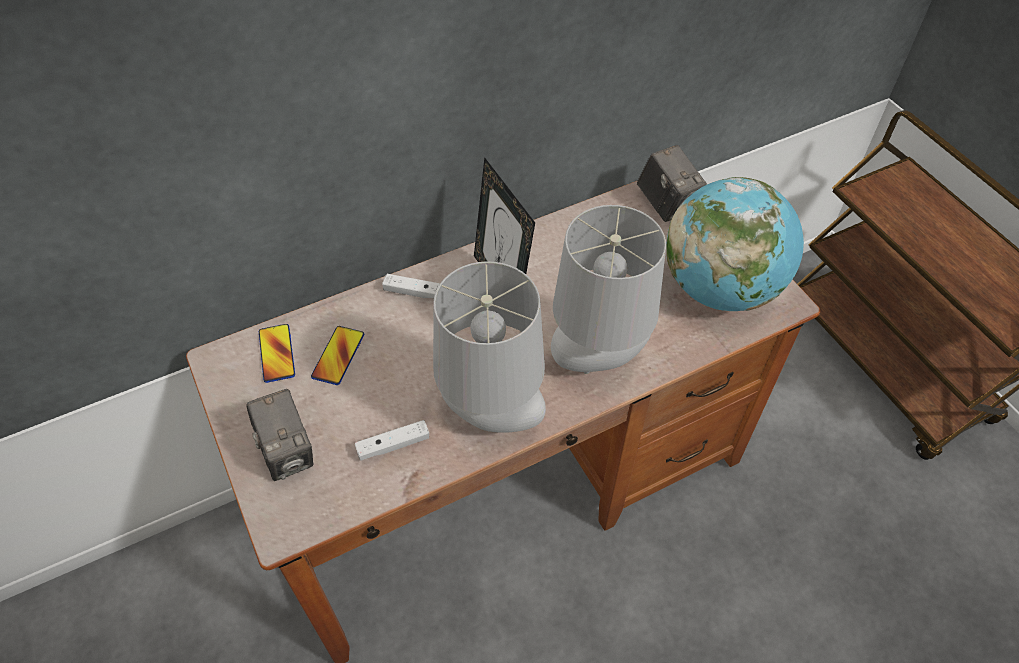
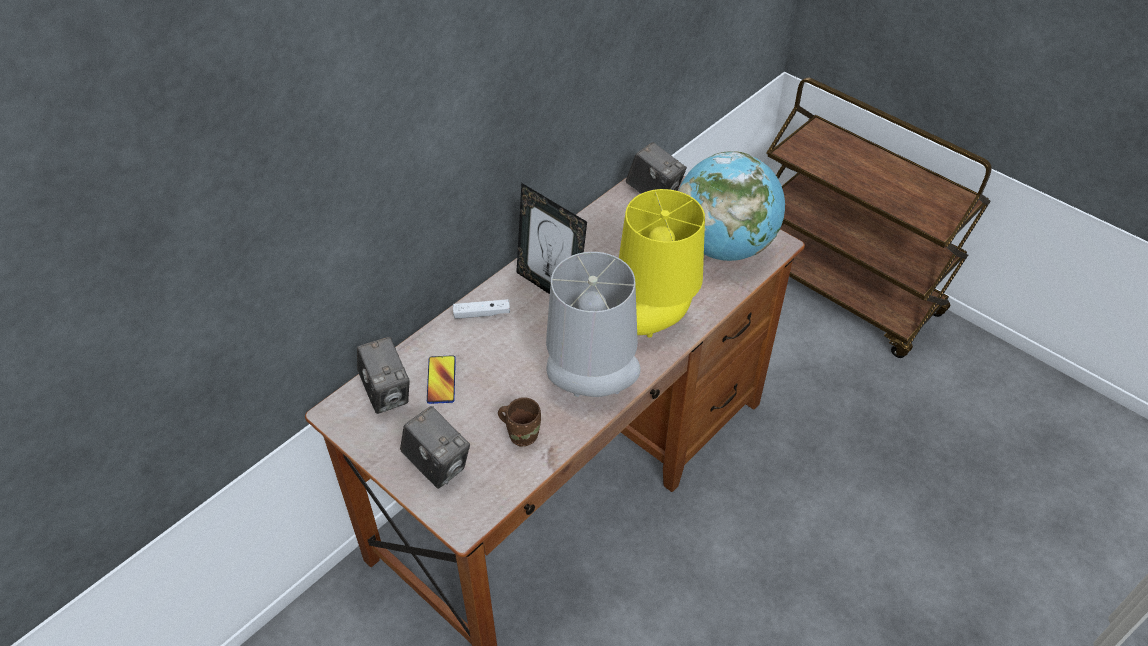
camera: 20 degrees left, 5 degrees down
phone [259,324,295,383] -> camera [357,337,410,414]
white game controller [355,420,429,461] -> brown mug [498,397,541,447]
grey table lamp [551,205,666,374] -> yellow table lamp [619,189,705,338]

